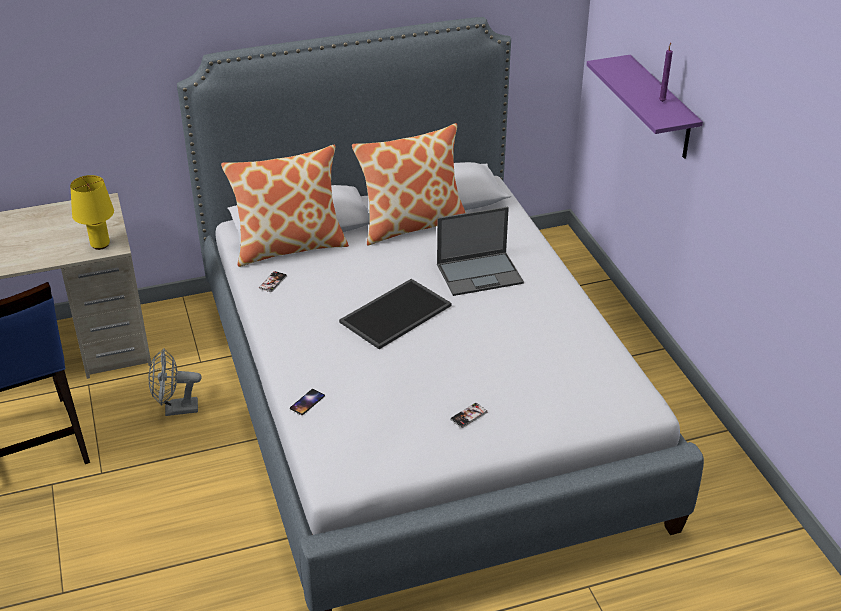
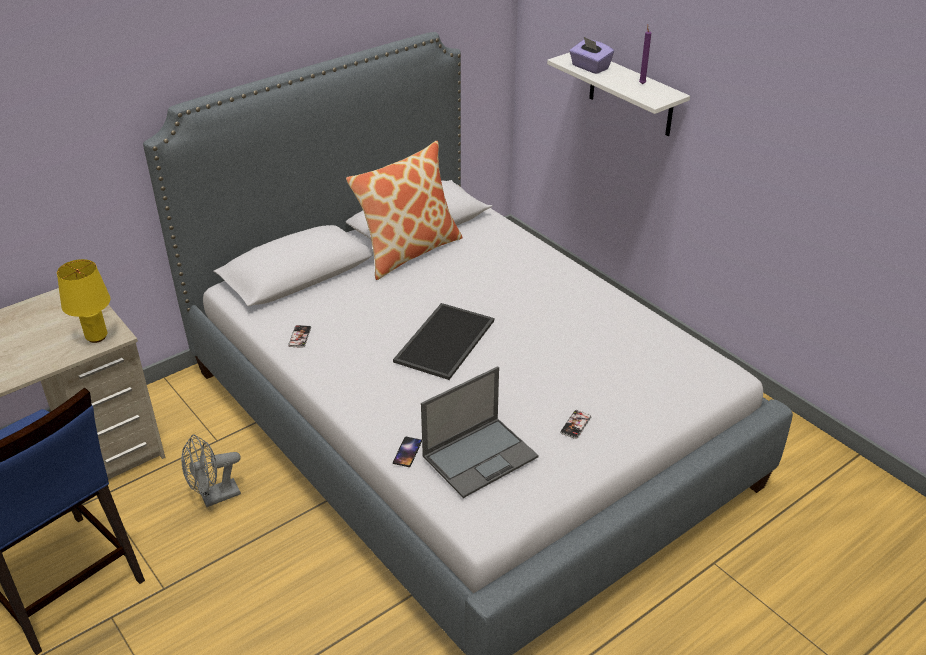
camera: 20 degrees left, 0 degrees up
pillow [221,145,349,267] -> none
laptop [437,207,524,296] -> laptop moved to [421,366,539,498]
purple shelf [586,55,703,159] -> white shelf [547,52,690,136]
none -> purple tissue box [569,37,614,74]

